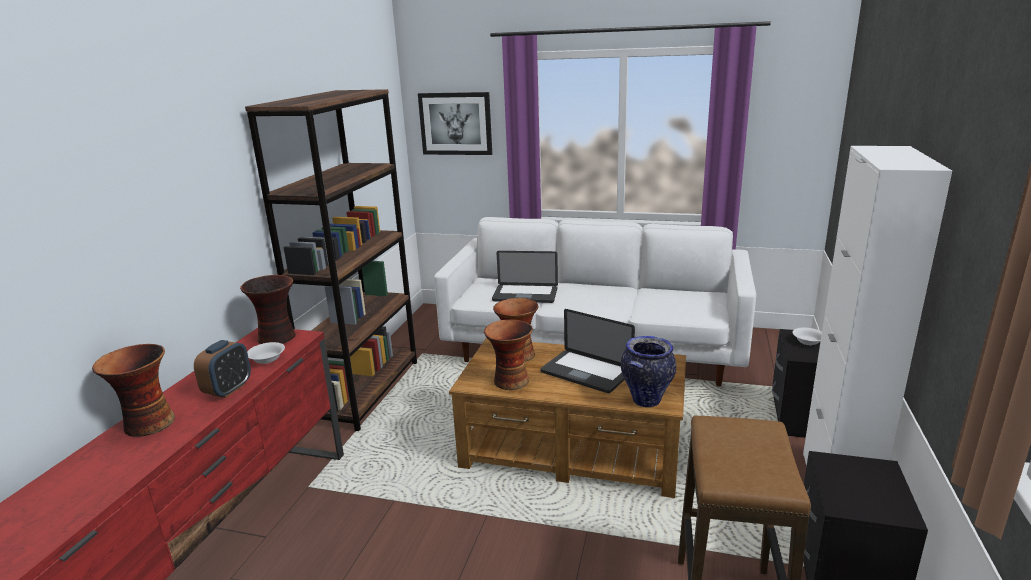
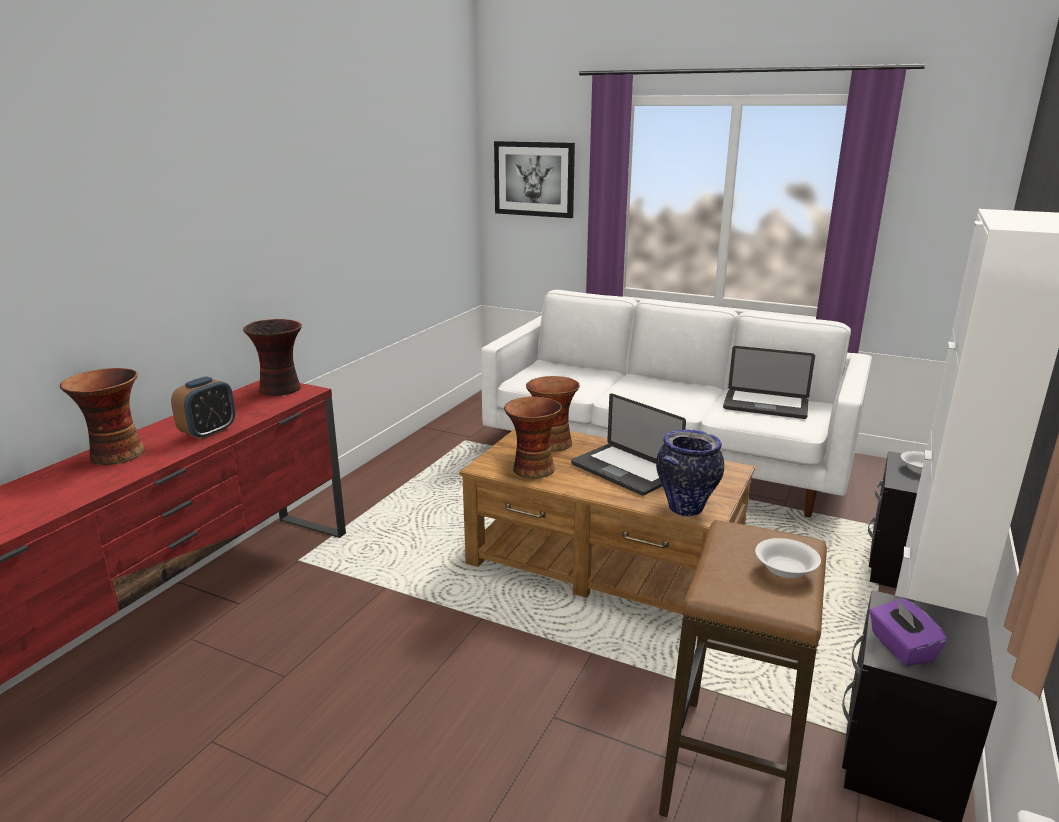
camera: 10 degrees right, 0 degrees up
brown bookcase [245,89,417,431] -> none
white bowl [247,342,285,364] -> white bowl moved to [755,538,821,578]
laptop [492,251,558,303] -> laptop moved to [723,346,815,419]
none -> purple tissue box [869,598,947,666]

